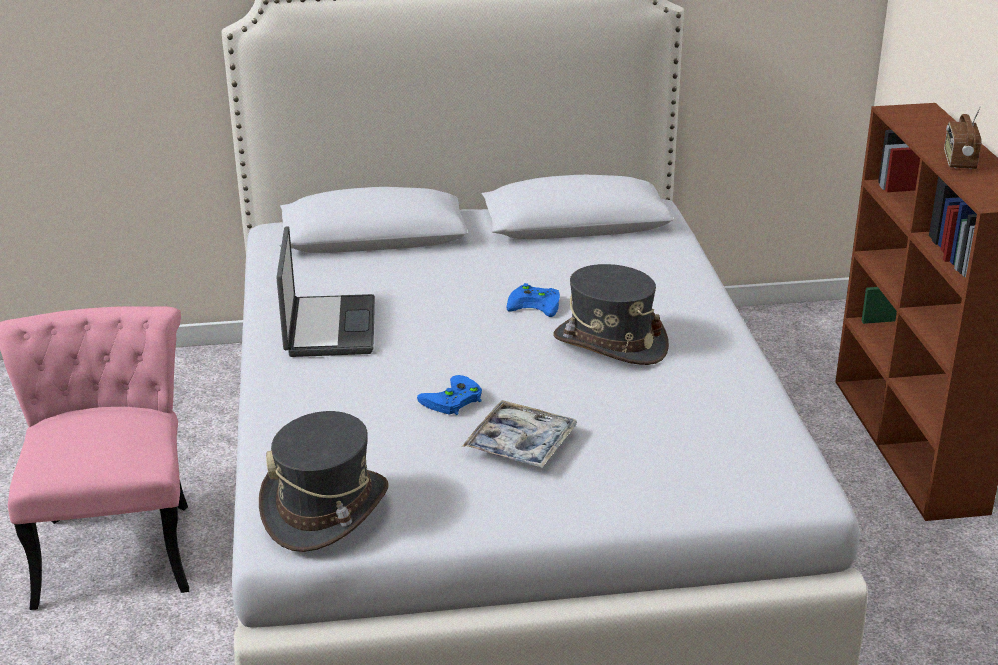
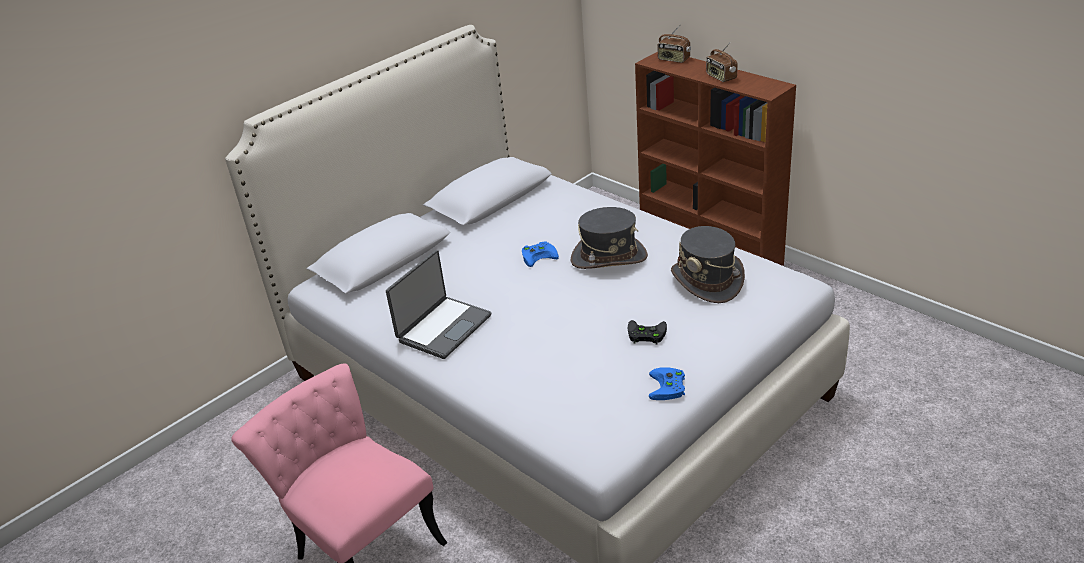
camera: 35 degrees left, 5 degrees up
grey hat [259,411,388,552] -> grey hat moved to [671,226,745,303]
laptop [276,226,375,357] -> laptop turned 75 degrees clockwise [386,250,491,359]
blue game controller [417,375,482,415] -> blue game controller moved to [649,367,685,400]
tray [462,400,577,468] -> black game controller [628,320,667,344]
none -> radio [658,25,691,63]

